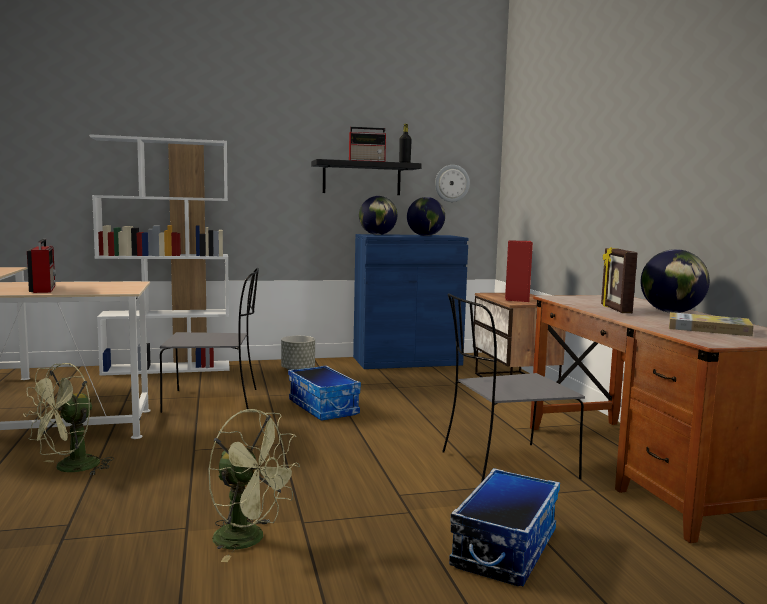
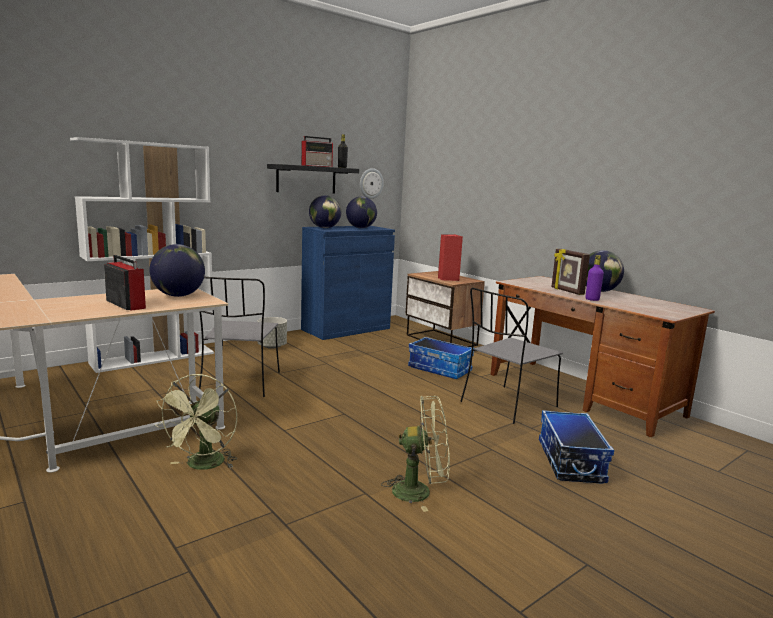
camera: 25 degrees left, 5 degrees up
grey chair [160,268,259,413] -> grey chair turned 120 degrees clockwise [199,277,280,397]
storage box [288,365,361,421] -> storage box moved to [408,337,474,379]
book [669,312,754,336] -> none
none -> globe [149,244,205,297]
none -> purple bottle [585,255,604,301]

